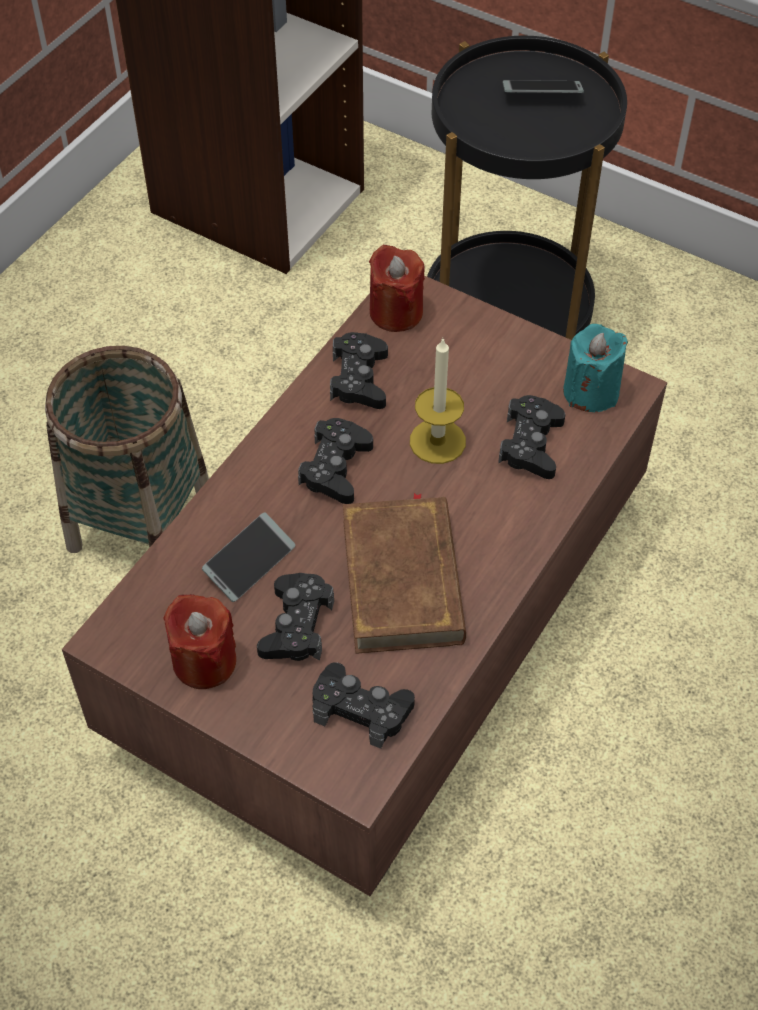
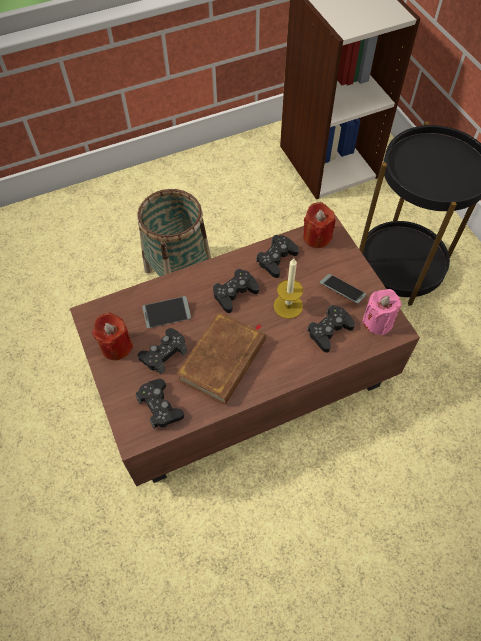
camera: 35 degrees right, 5 degrees up
phone [503,80,584,93] -> phone moved to [320,274,367,304]
turquoise candle [563,324,628,412] -> pink candle [362,289,401,335]

